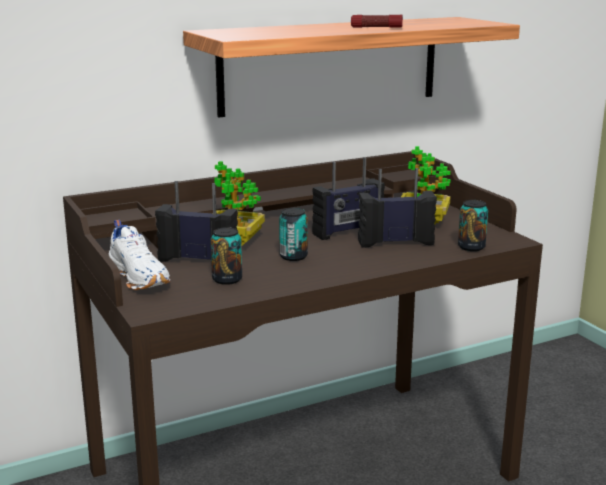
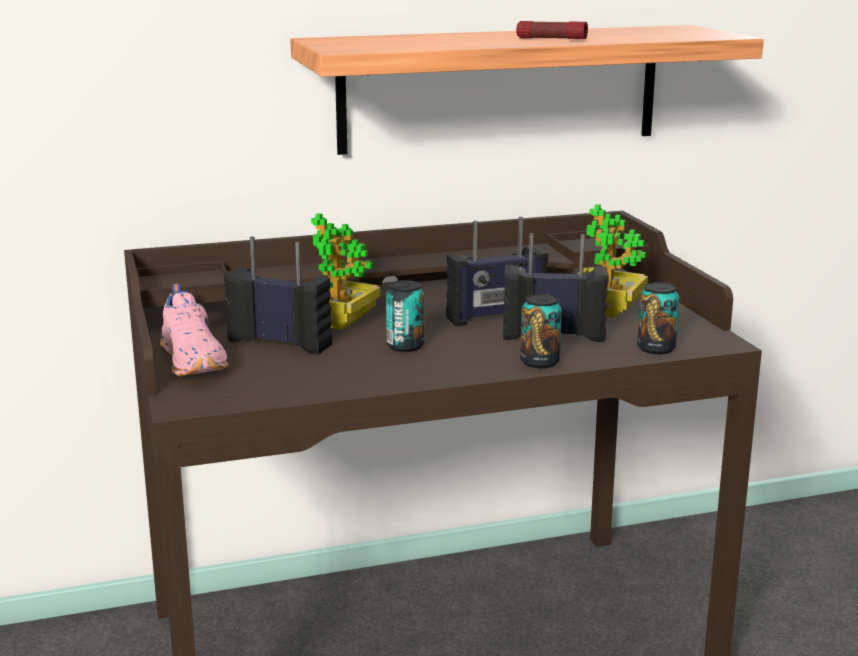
camera: 10 degrees right, 0 degrees up
white shoe [109,220,171,290] -> pink shoe [160,284,229,376]
can [211,227,242,285] -> can moved to [520,294,562,368]

